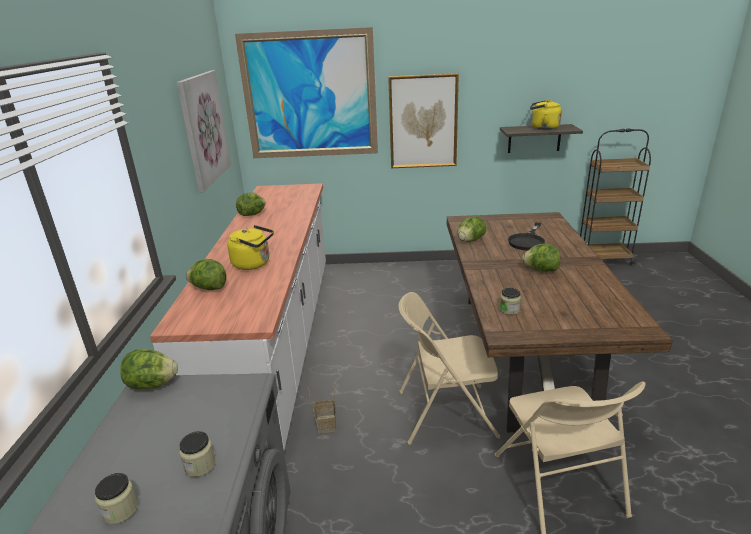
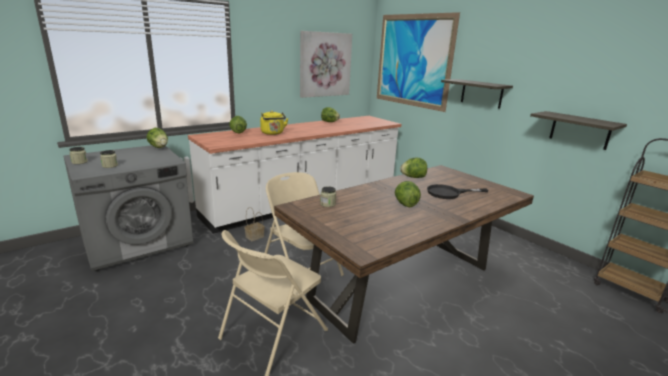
camera: 50 degrees right, 5 degrees down
picture [388,73,459,168] -> shelf [441,79,513,109]
yellow kettle [530,100,562,130] -> none

